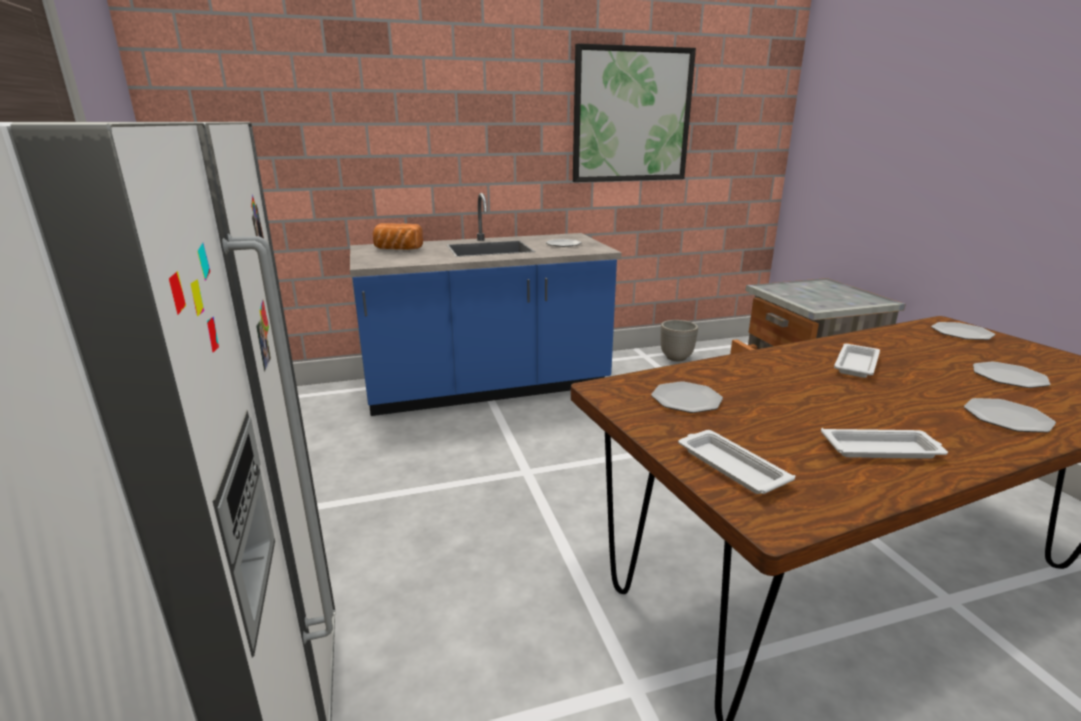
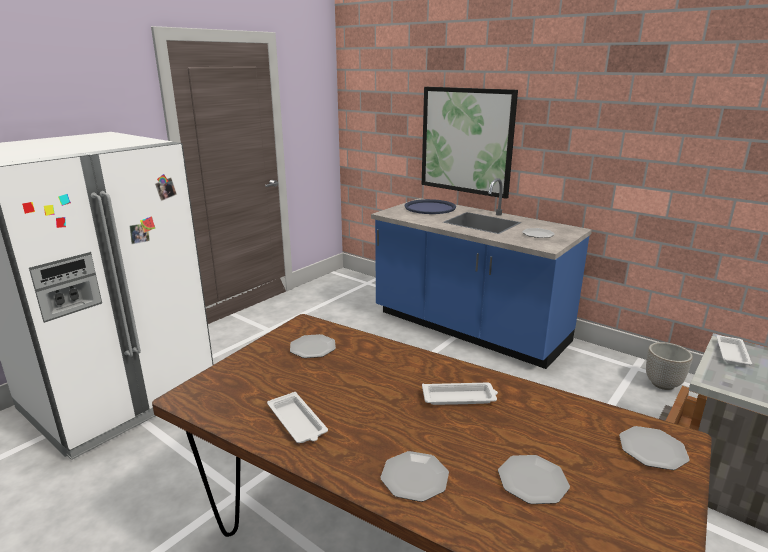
camera: 55 degrees right, 0 degrees up
bread [373,223,423,250] -> blue tray [405,199,456,214]
picture [573,43,696,182] -> picture moved to [422,87,518,199]
white tray [678,430,795,494] -> white tray moved to [716,335,752,366]

